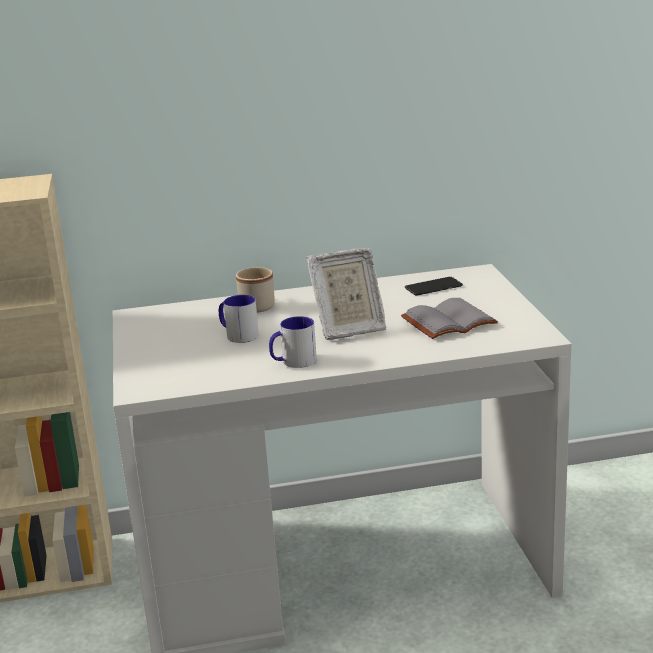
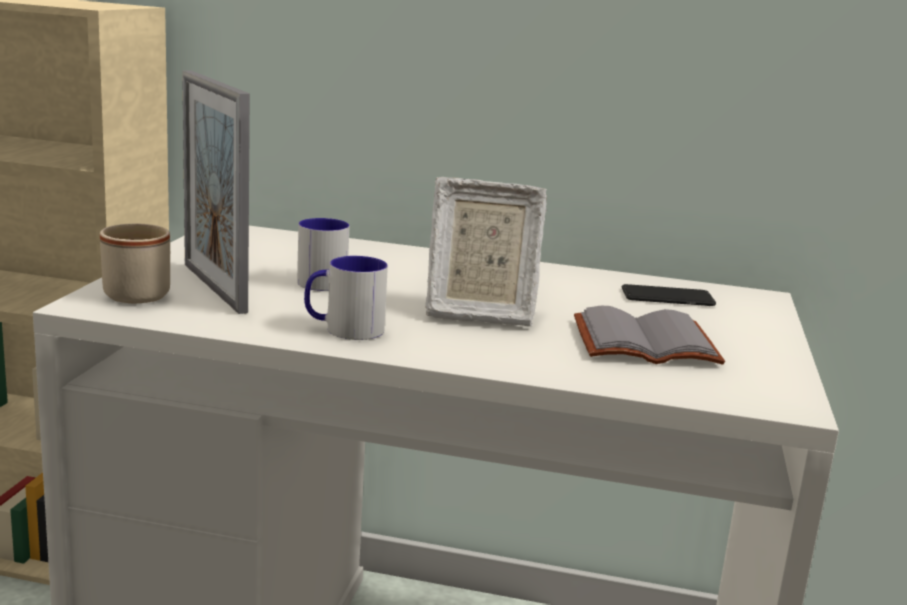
camera: 20 degrees right, 5 degrees down
beige mug [236,267,275,313] -> beige mug moved to [100,223,170,304]
none -> picture frame [182,70,250,314]

